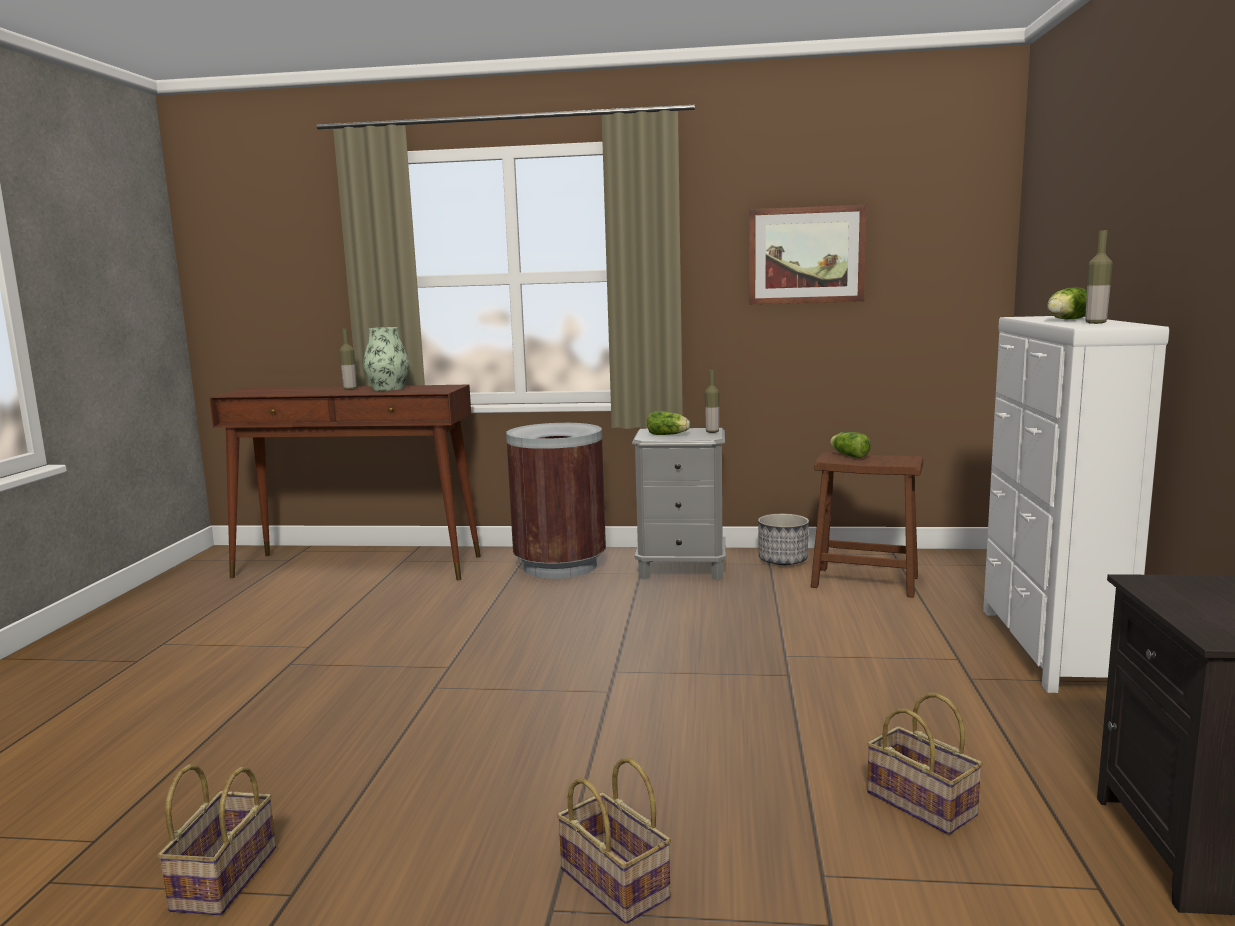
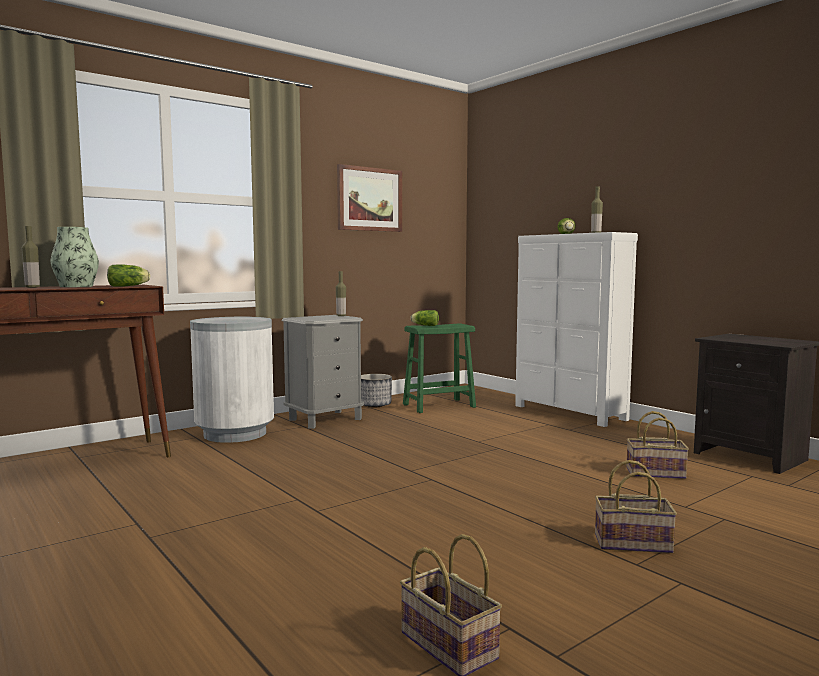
camera: 45 degrees left, 5 degrees down
brown trash can [506,423,606,579] -> white trash can [190,317,274,443]
lettuce [647,411,690,435] -> lettuce moved to [107,264,150,287]
brown stool [811,452,923,598] -> green stool [403,324,476,413]

